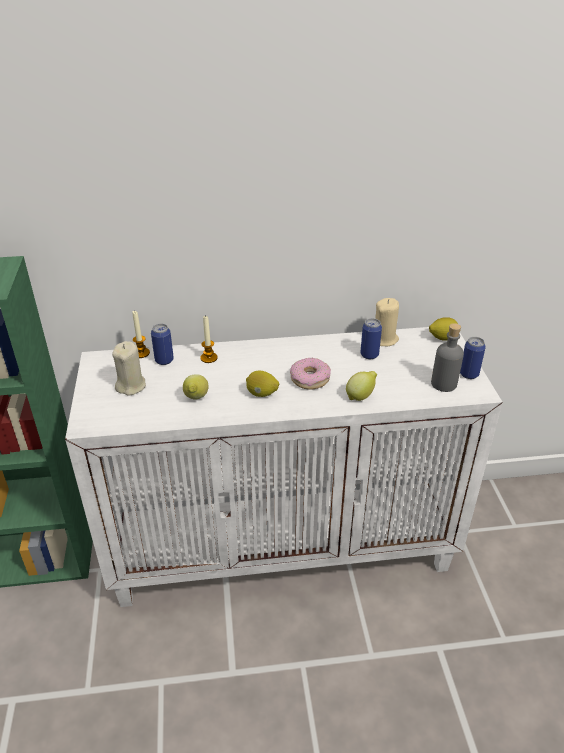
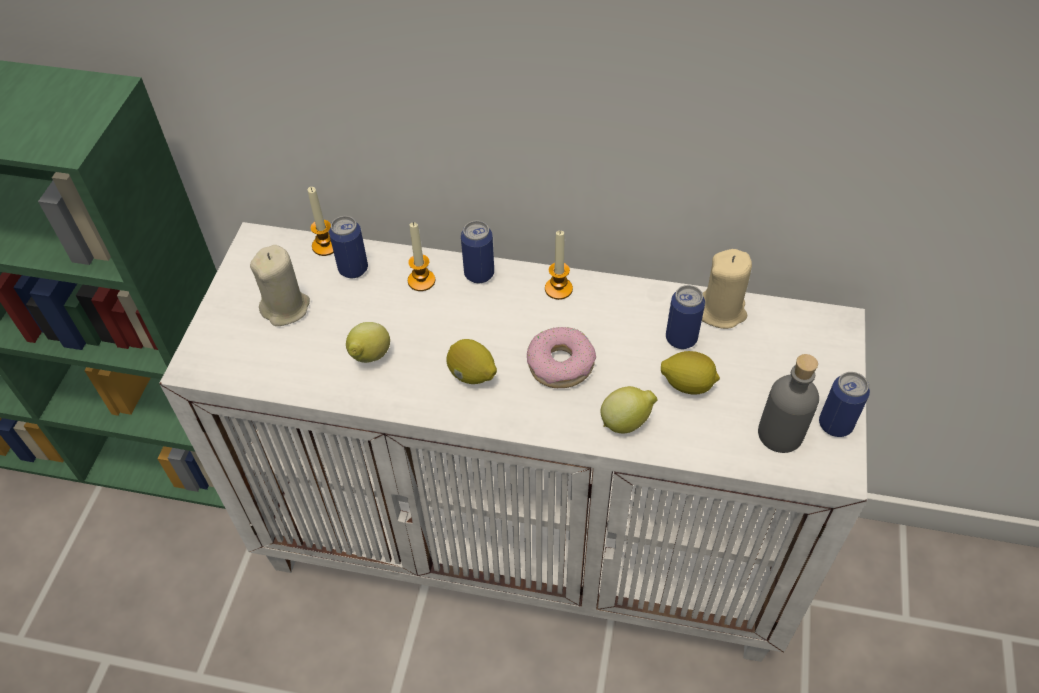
camera: 20 degrees right, 15 degrees up
lemon [429,317,458,341] -> lemon moved to [661,351,720,395]
none -> can [461,221,494,283]
none -> candle [545,231,573,300]

